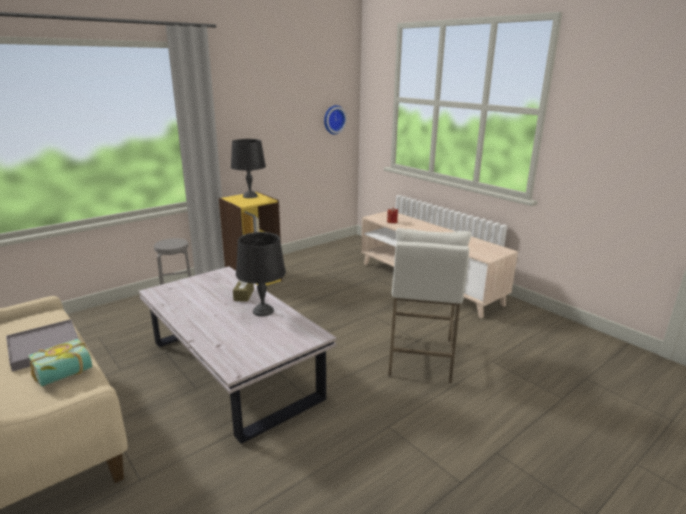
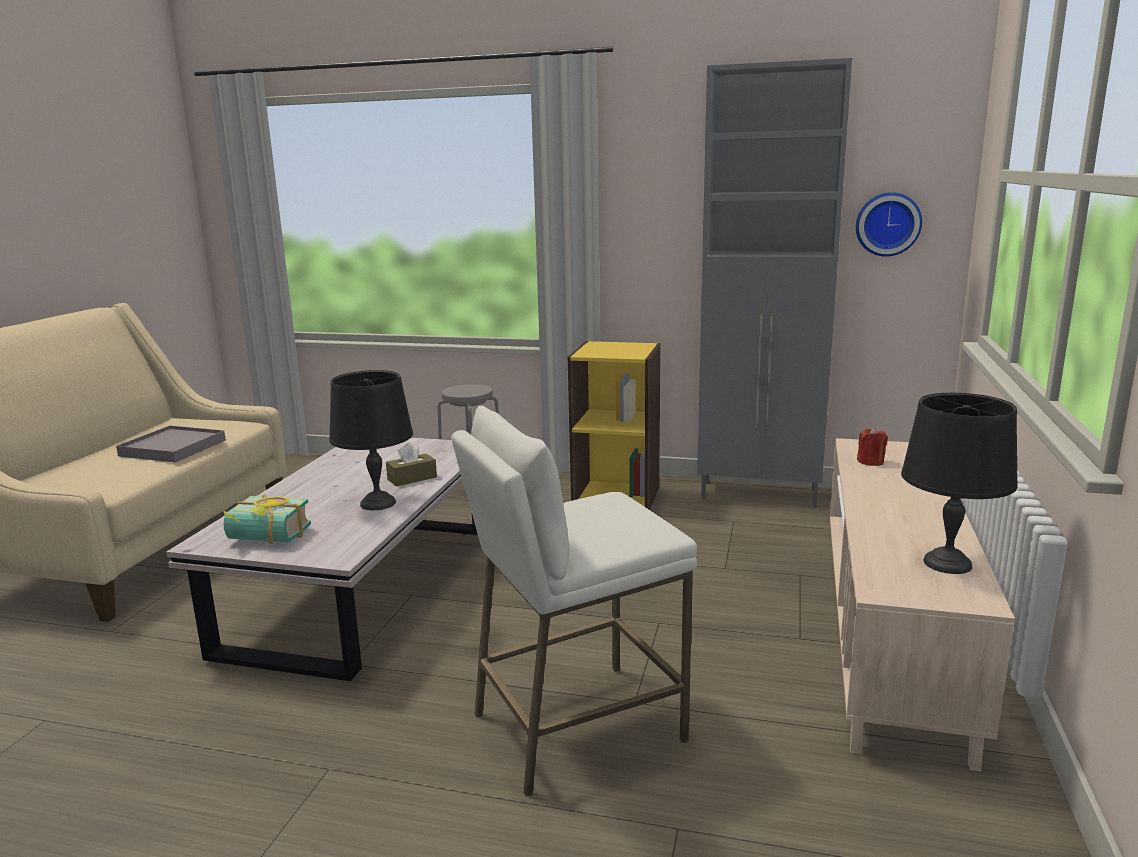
camera: 55 degrees right, 5 degrees down
book [28,339,92,387] -> book moved to [222,494,311,544]
black table lamp [231,139,266,198] -> black table lamp moved to [901,393,1018,574]
none -> grey cabinet [697,58,852,507]

